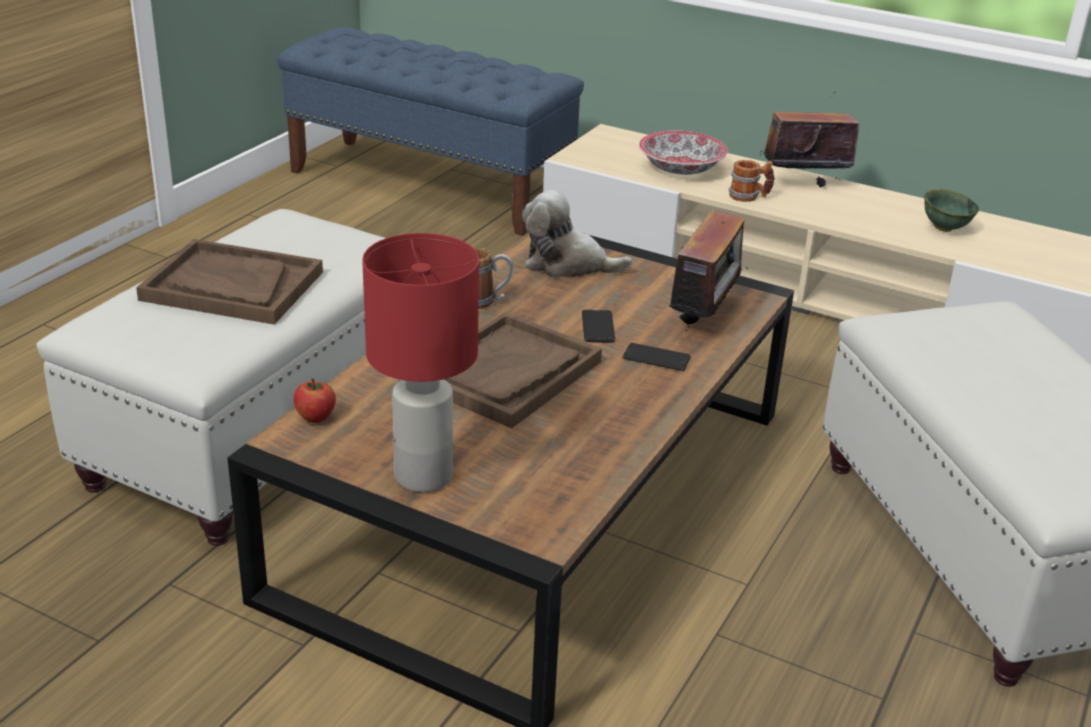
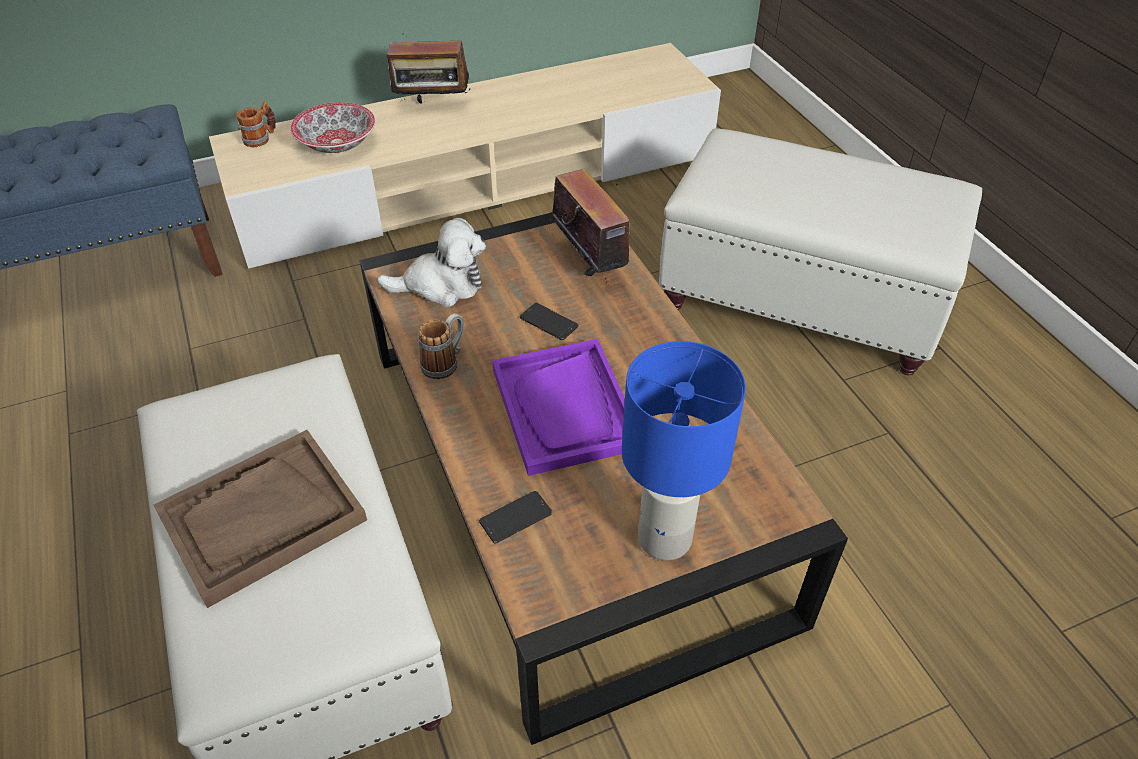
camera: 50 degrees left, 15 degrees up
apple [294,378,336,423] -> none
red table lamp [362,233,479,492] -> blue table lamp [622,341,746,560]
brown tray [444,312,602,429] -> purple tray [492,339,625,476]
plush toy [522,190,633,278] -> plush toy turned 150 degrees counterclockwise [377,218,486,307]
phone [623,343,691,371] -> phone moved to [479,491,552,543]
mug [728,160,775,202] -> mug moved to [236,101,276,147]
radio [760,92,867,187] -> radio turned 120 degrees counterclockwise [384,26,470,103]
green bowl [924,189,979,232] -> none

